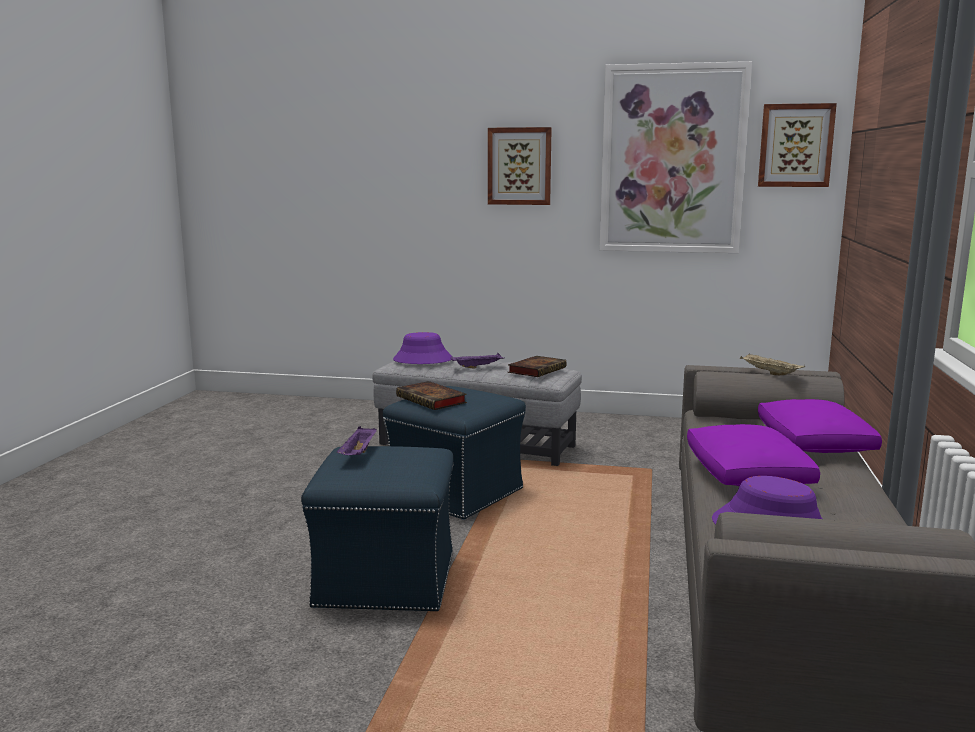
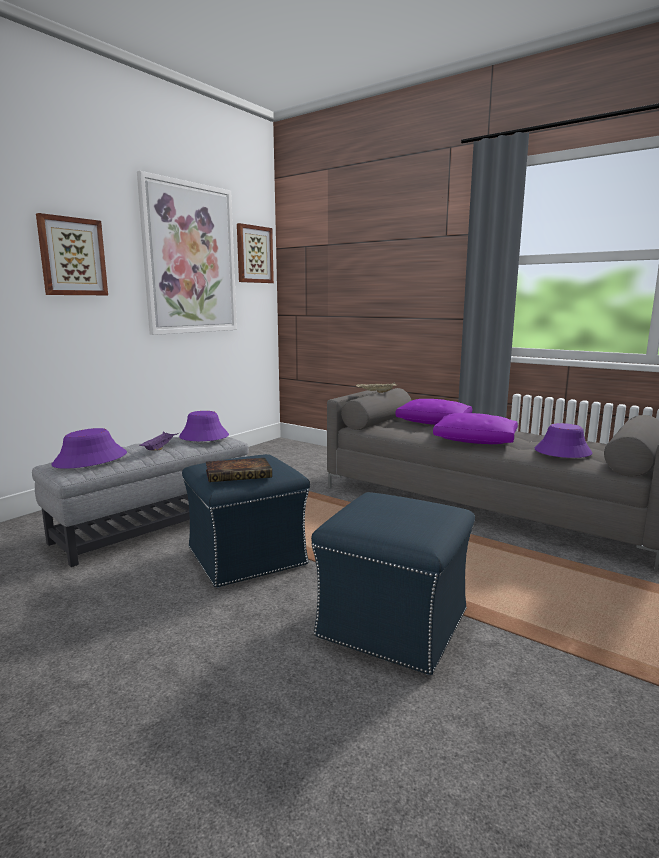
camera: 65 degrees left, 0 degrees up
purple tray [337,426,377,455] -> none
book [508,356,567,377] -> purple hat [179,411,229,441]

